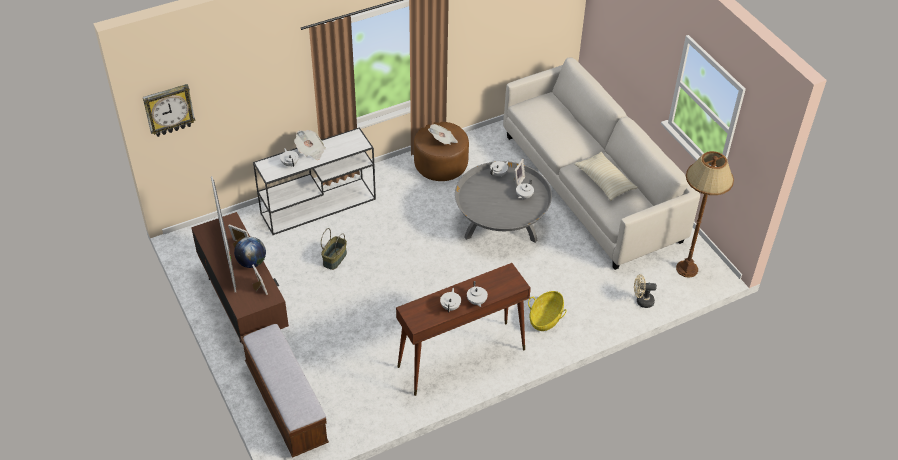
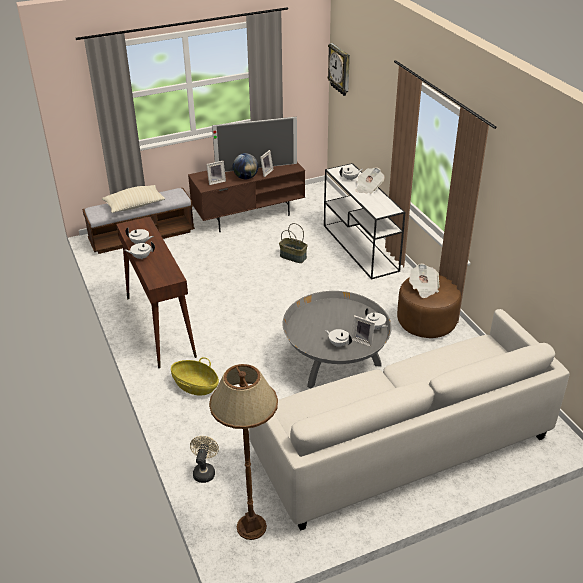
camera: 95 degrees right, 10 degrees down
beige pillow [575,152,638,201] -> beige pillow moved to [102,185,165,213]

